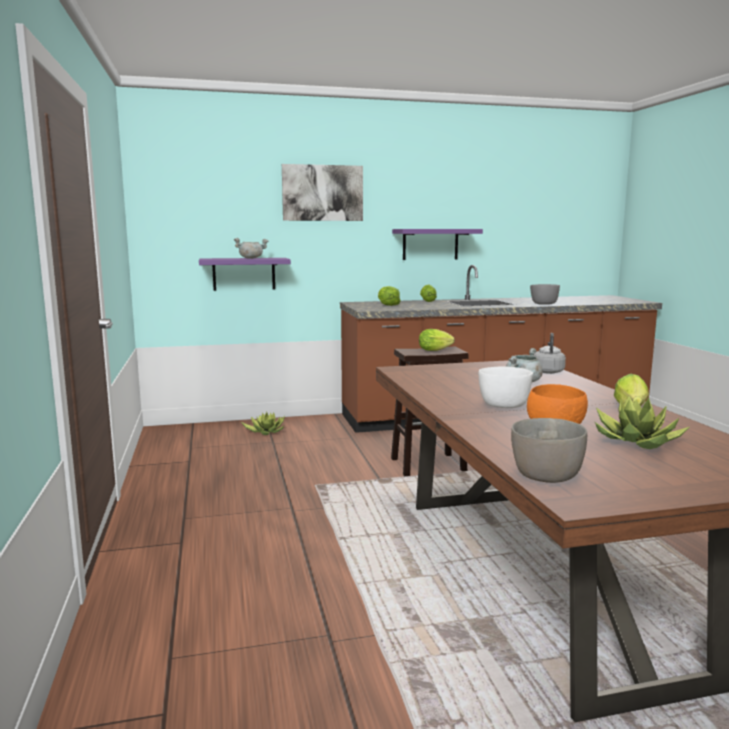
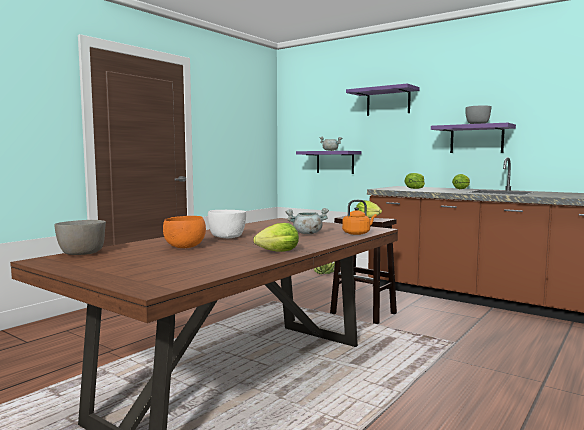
camera: 50 degrees right, 5 degrees down
picture [282,164,363,221] -> purple shelf [346,84,420,116]
grey bowl [530,284,560,305] -> grey bowl moved to [465,105,492,124]
grey kettle [534,333,566,374] -> orange kettle [342,200,377,235]
potted plant [595,396,689,449] -> none

